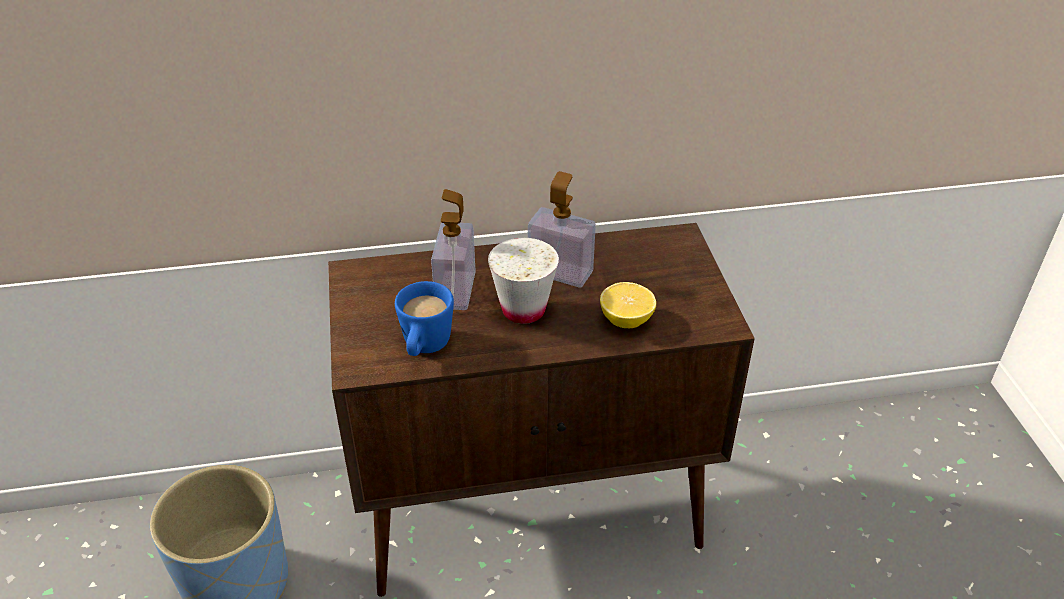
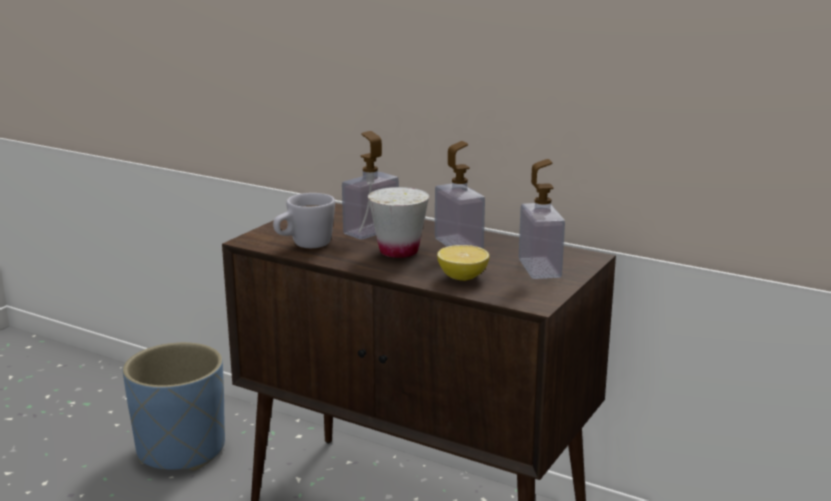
camera: 40 degrees right, 20 degrees down
blue mug [395,281,454,356] -> white mug [273,193,335,248]
none -> soap dispenser [519,159,565,279]

